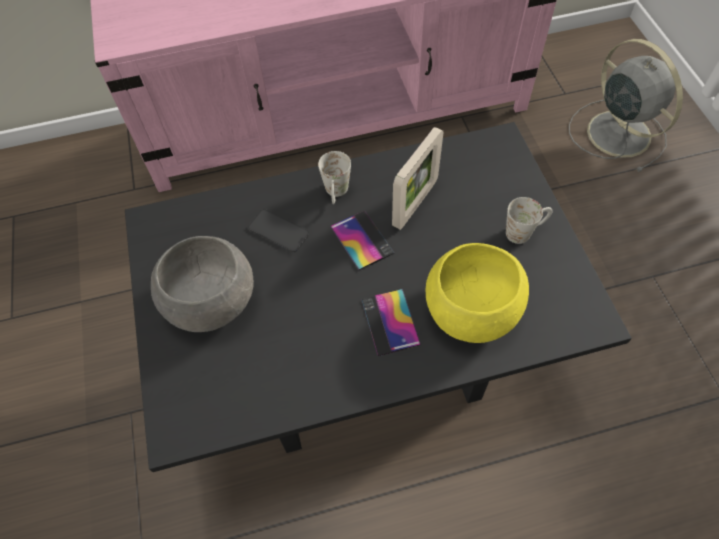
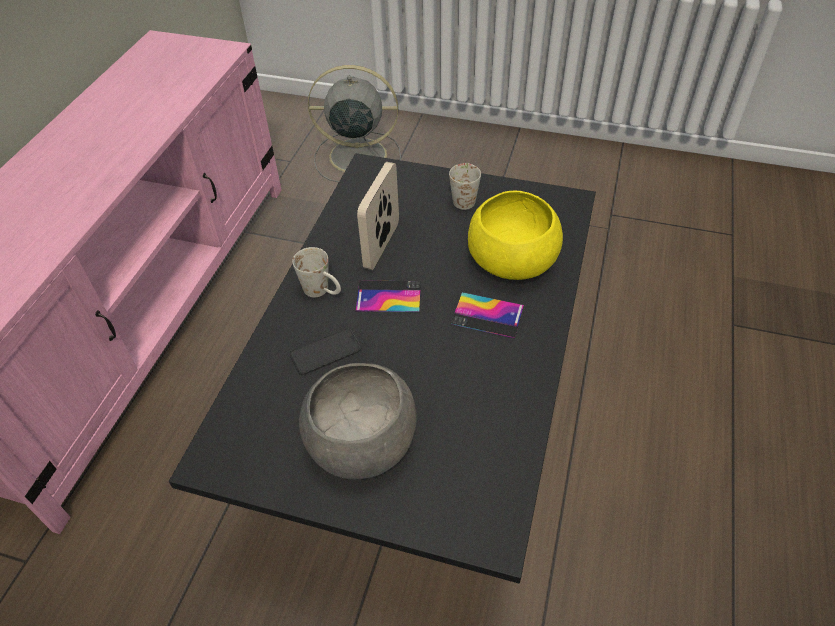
camera: 60 degrees left, 10 degrees down
picture frame [392,127,443,230] -> picture frame turned 135 degrees counterclockwise [357,162,399,270]

